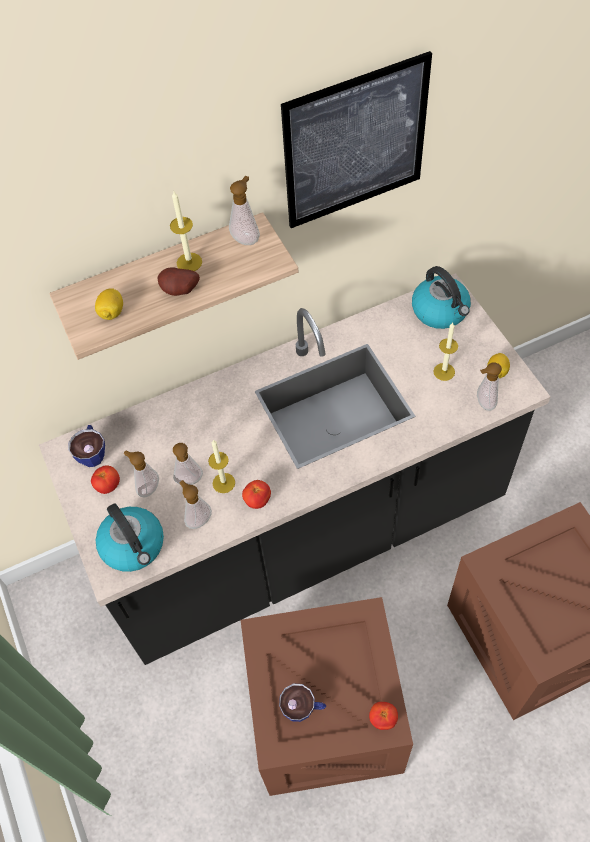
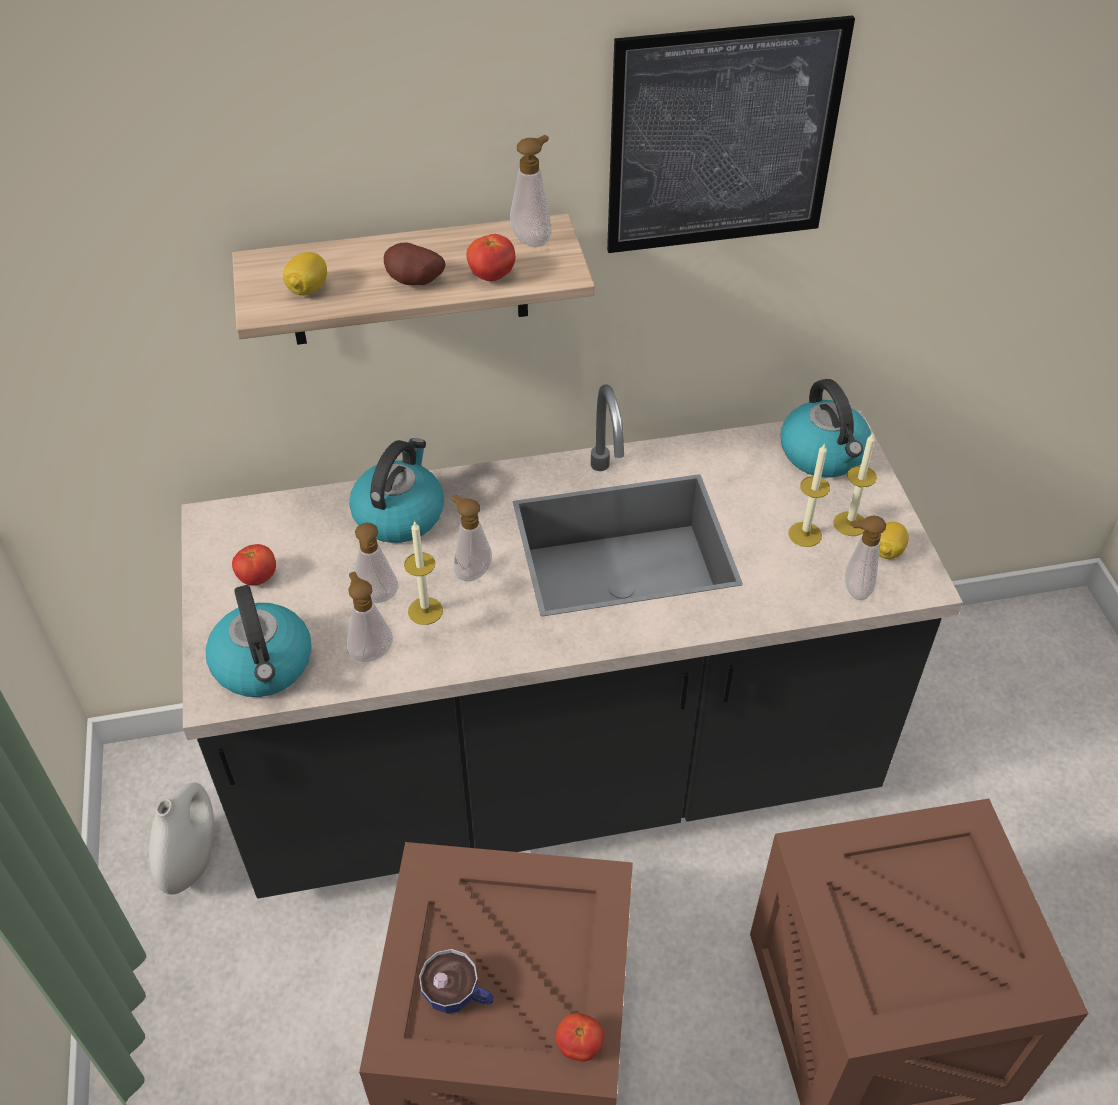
camera: 10 degrees right, 10 degrees down
cup [68,425,105,467] -> none
soap dispenser [124,450,159,498] -> soap dispenser moved to [451,494,492,582]
candle [170,191,202,271] -> candle moved to [833,432,877,536]
tomato [242,480,271,509] -> tomato moved to [466,234,515,281]
none -> white vase [149,783,214,895]
none -> kettle [349,438,444,543]

